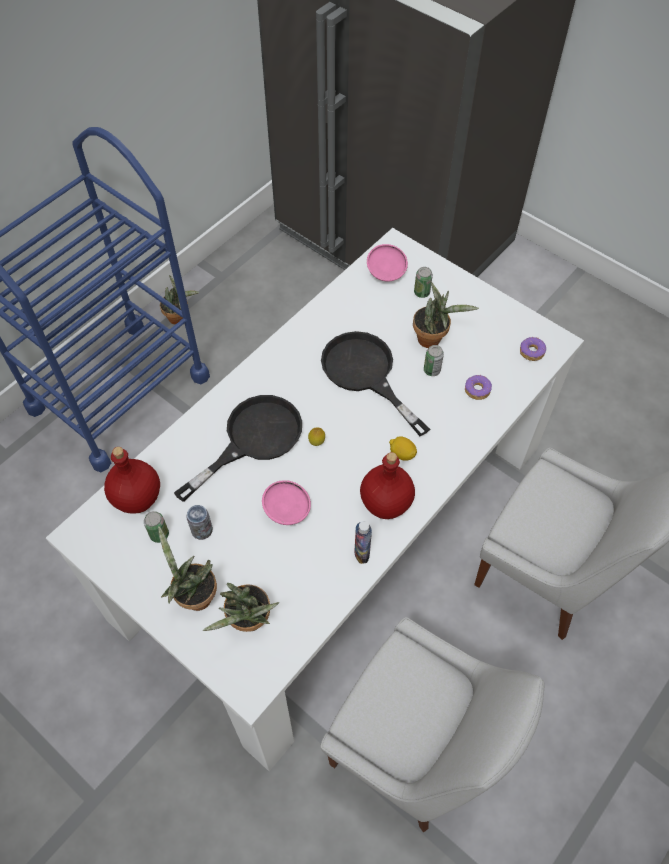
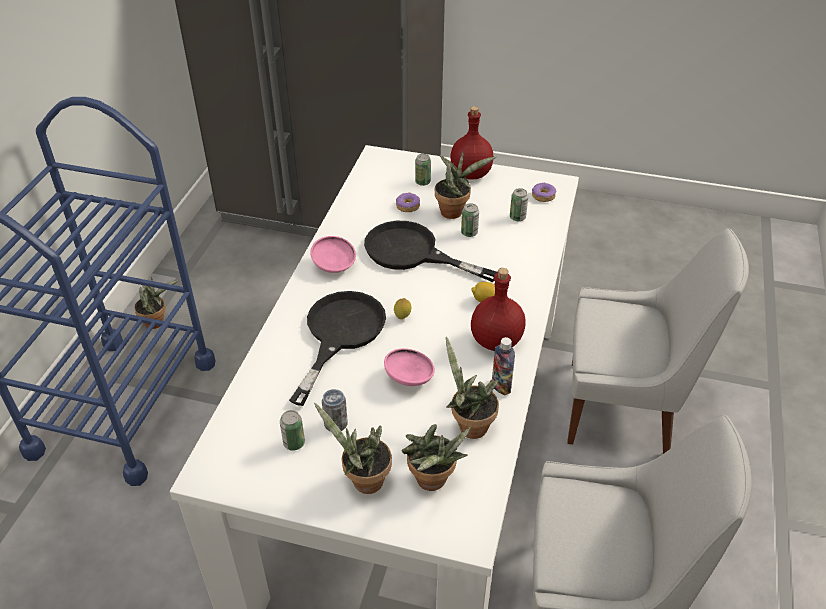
camera: 25 degrees left, 15 degrees down
red bottle [104,447,160,514] -> red bottle moved to [450,106,493,180]
pink bowl [367,244,408,281] -> pink bowl moved to [310,236,356,273]
donut [465,375,492,400] -> donut moved to [396,192,420,212]
none -> potted plant [446,336,499,439]
none -> can [510,188,528,221]

